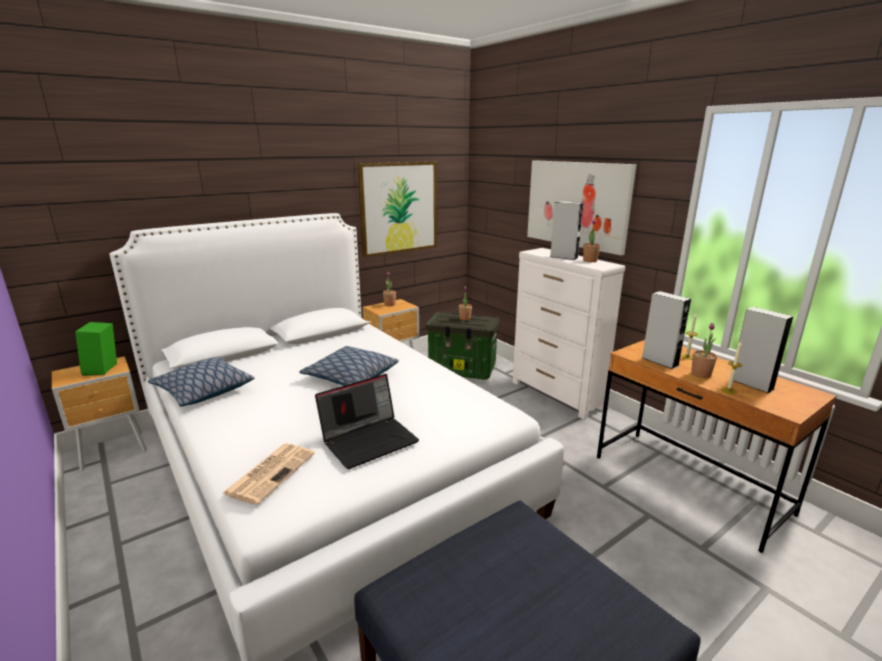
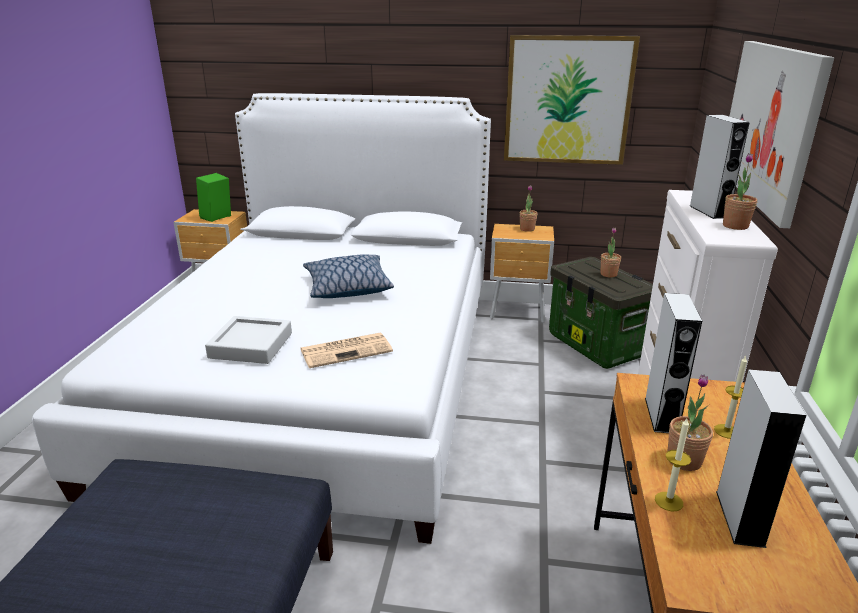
camera: 45 degrees right, 5 degrees up
pillow [148,357,255,407] -> none
newspaper [222,443,315,505] -> newspaper moved to [300,333,393,368]
laptop [315,374,419,469] -> grey tray [205,316,292,364]

